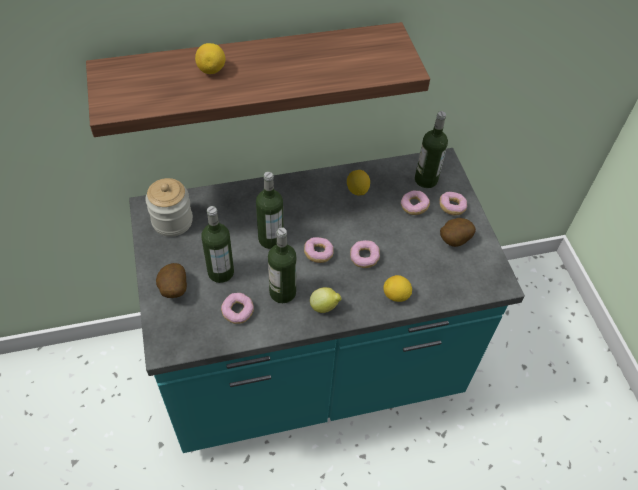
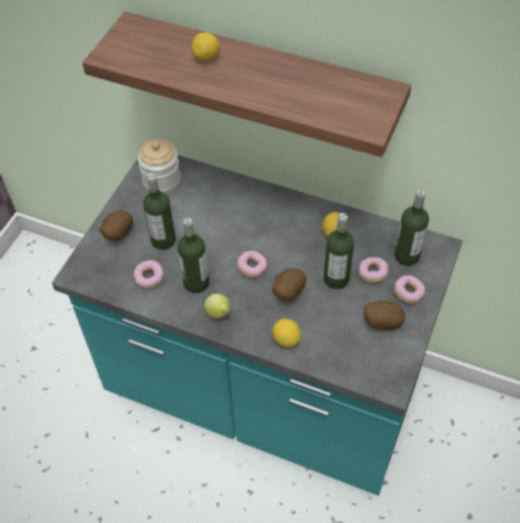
camera: 40 degrees right, 0 degrees up
bottle [256,171,283,249] -> bottle moved to [324,213,354,289]
donut [350,240,380,268] -> potato [272,268,306,301]

